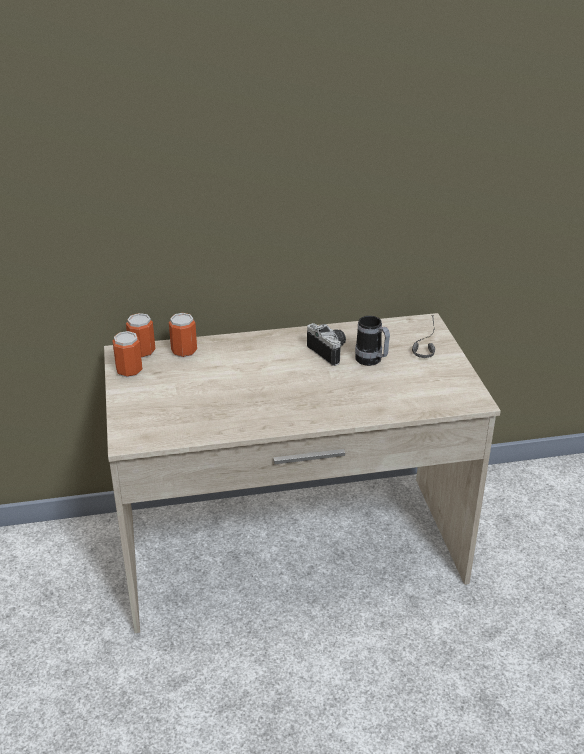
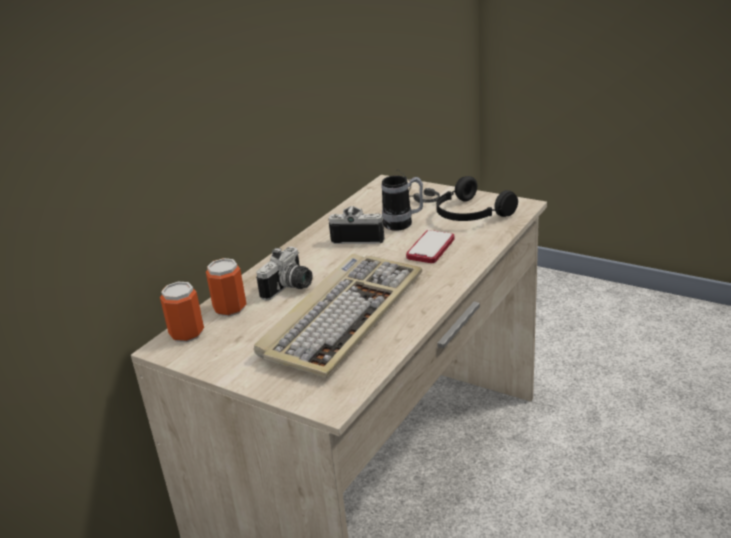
camera: 45 degrees left, 5 degrees down
can [113,331,143,378] -> none
none -> keyboard [254,253,422,378]
none -> camera [256,247,313,301]
none -> phone [406,230,454,263]
none -> black headphones [436,176,518,221]

